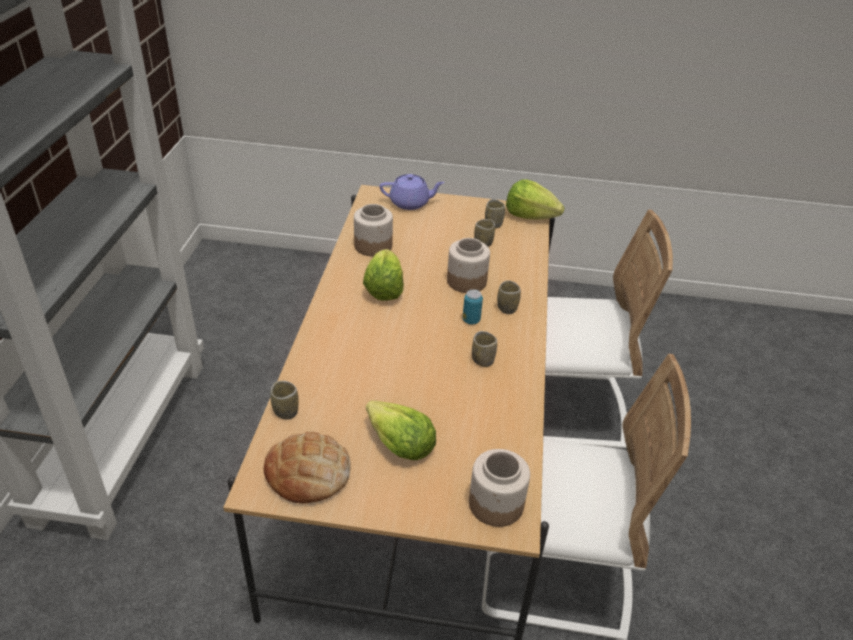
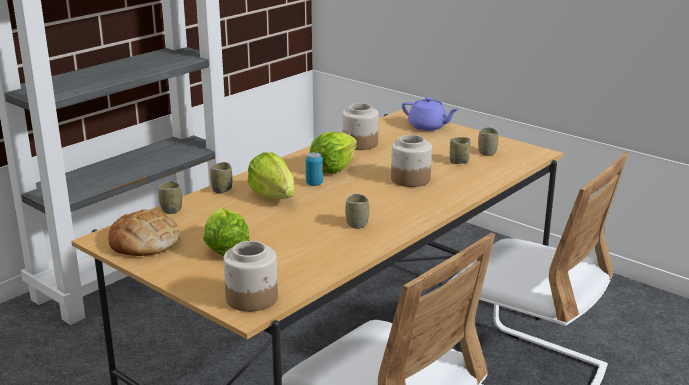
camera: 35 degrees right, 15 degrees down
can [462,289,483,324] -> can moved to [306,152,323,186]
cup [497,280,521,314] -> cup moved to [210,162,233,194]
lettuce [506,179,565,220] -> lettuce moved to [247,152,295,200]

